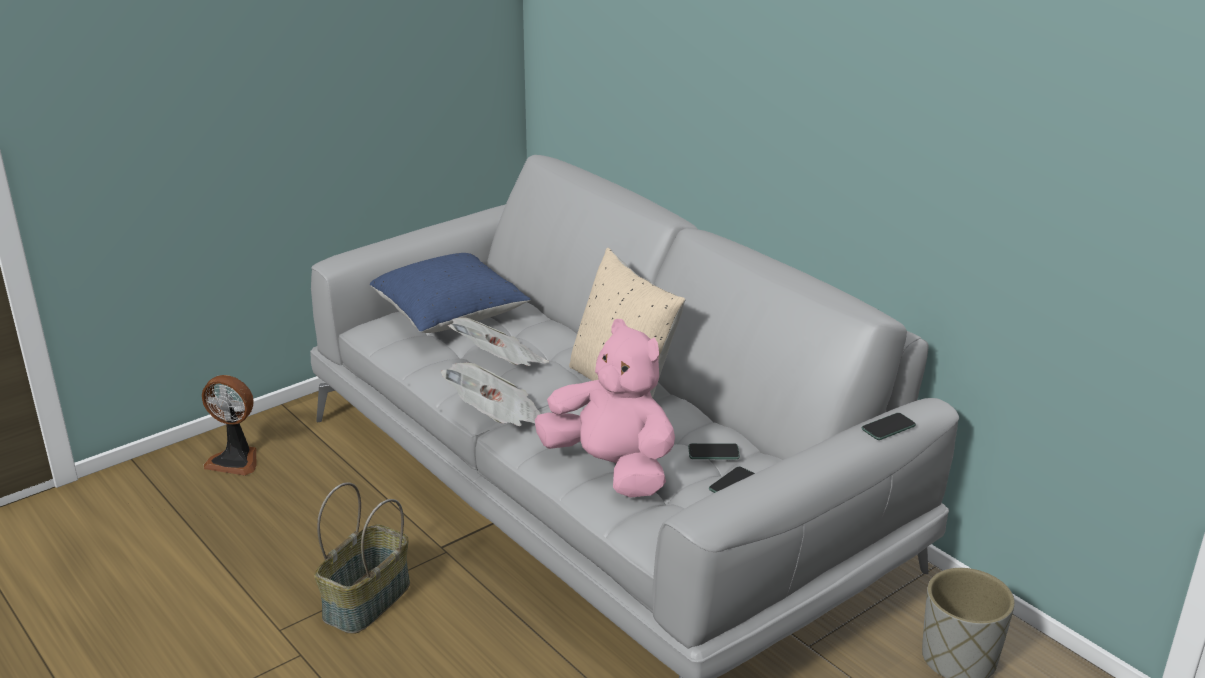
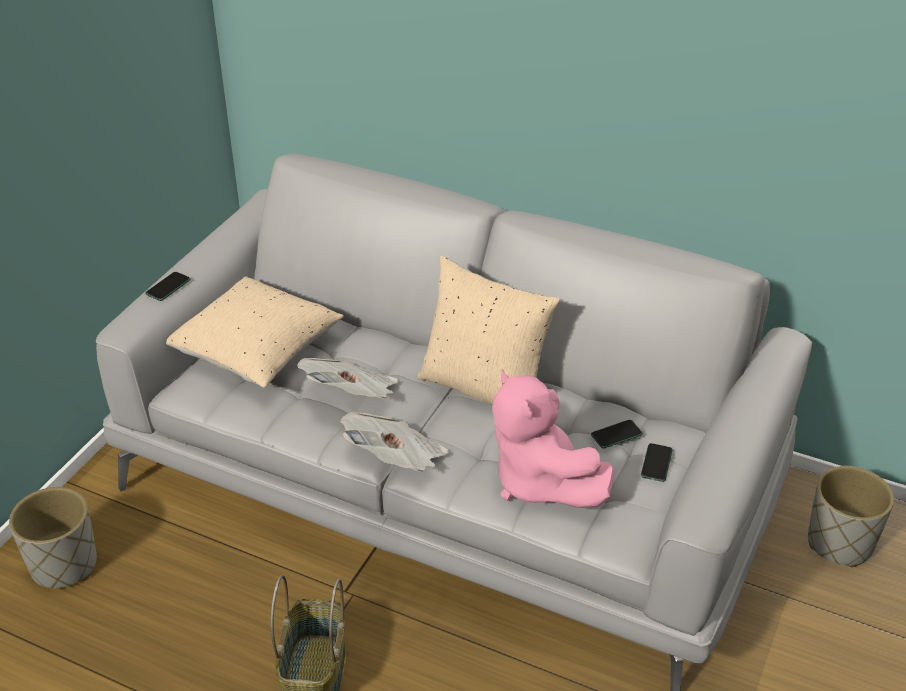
camera: 25 degrees left, 10 degrees up
fan [202,375,257,476] -> grey planter [9,487,97,588]
blue pillow [370,253,531,333] -> beige pillow [166,276,344,388]
pink plush toy [535,319,675,498] -> pink plush toy turned 135 degrees counterclockwise [492,369,614,508]
phone [861,413,916,440] -> phone moved to [145,272,190,301]

